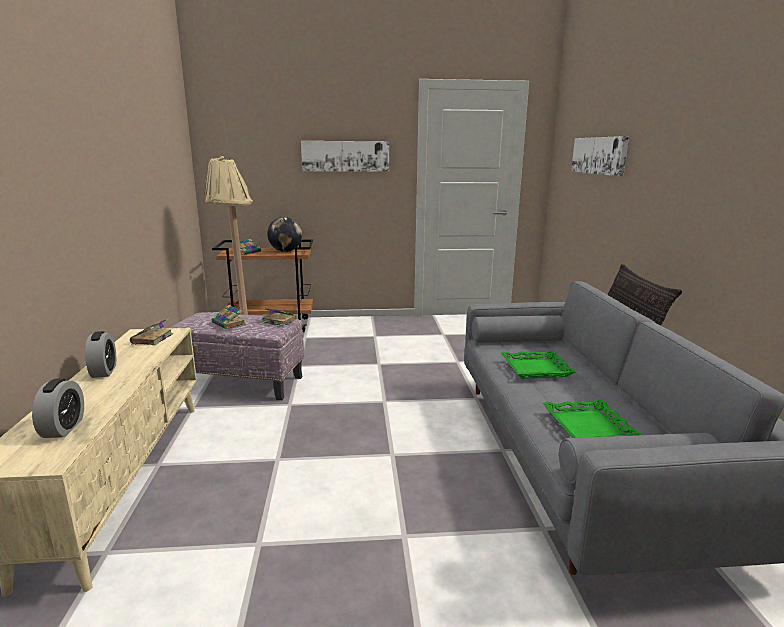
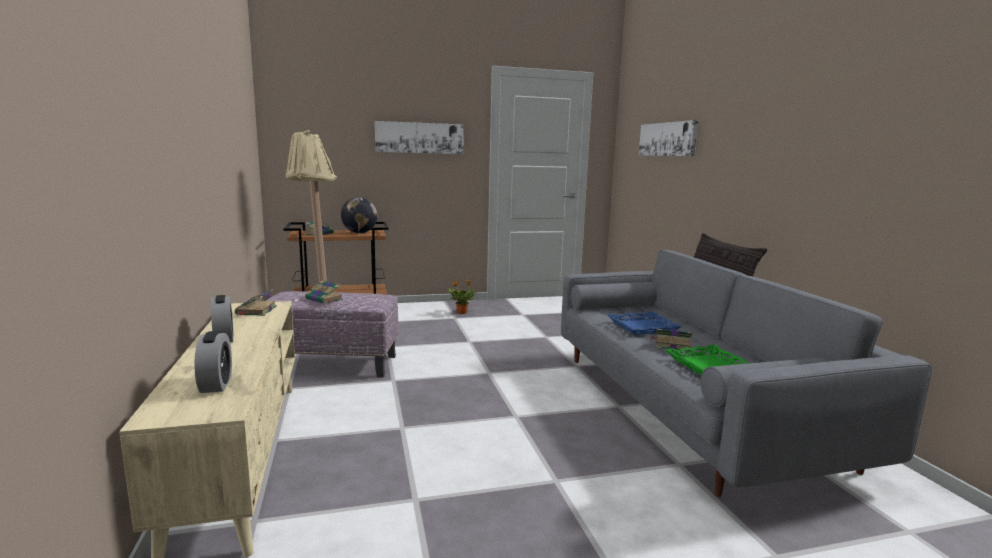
camera: 10 degrees left, 5 degrees down
book [261,307,296,326] -> book moved to [651,329,693,350]
green tray [501,351,576,379] -> blue tray [608,311,682,335]
none -> potted plant [448,280,476,314]

